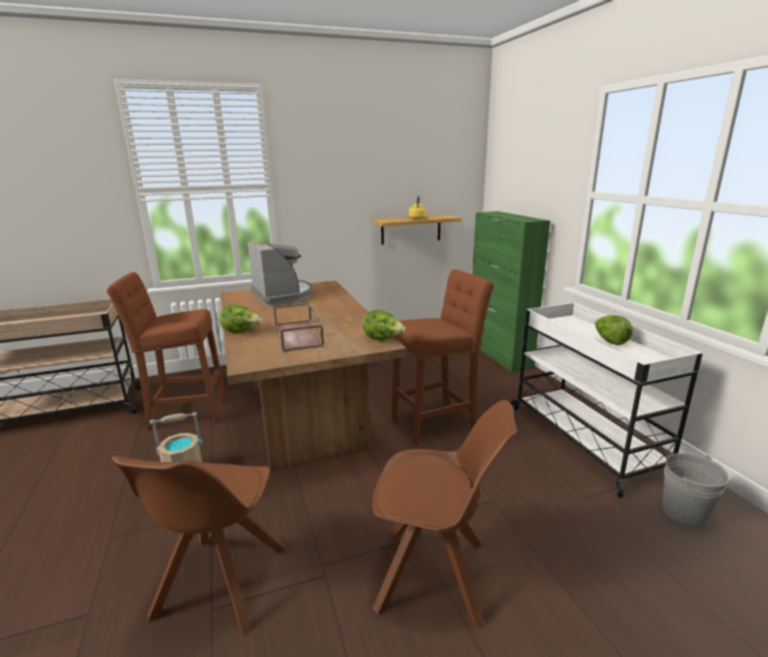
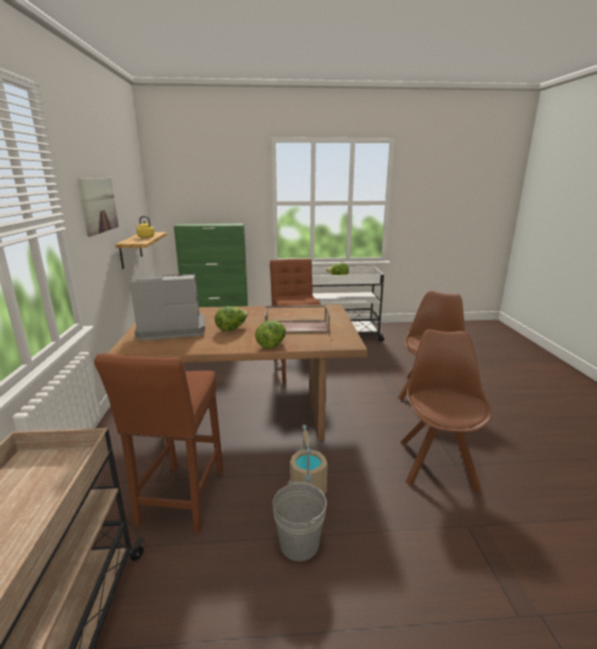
camera: 75 degrees left, 0 degrees up
brown chair [112,456,286,635] -> brown chair turned 105 degrees counterclockwise [401,329,492,493]
lettuce [363,310,406,340] -> lettuce moved to [215,306,248,331]
grey bucket [662,453,729,528] -> grey bucket moved to [273,480,327,561]
none -> picture [77,178,119,237]

